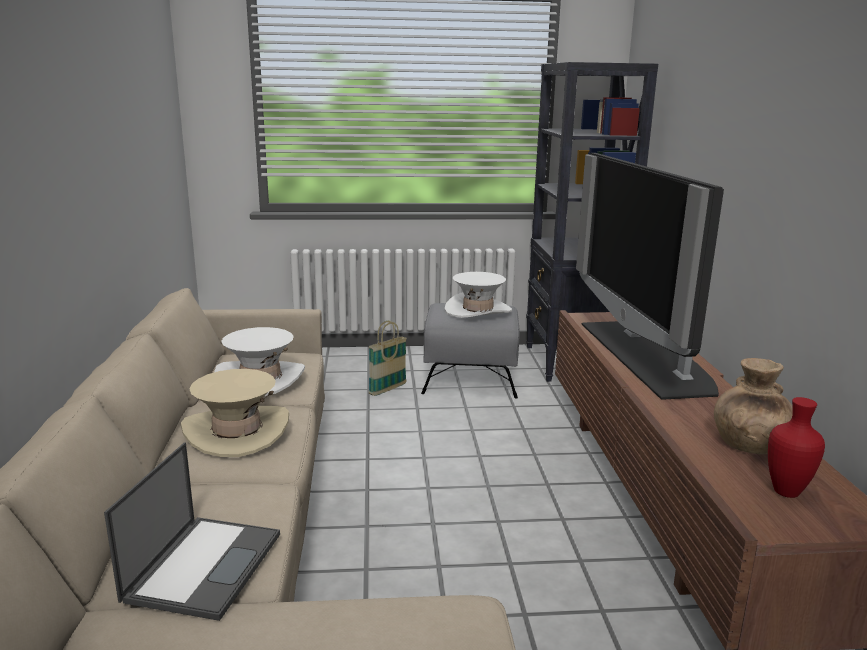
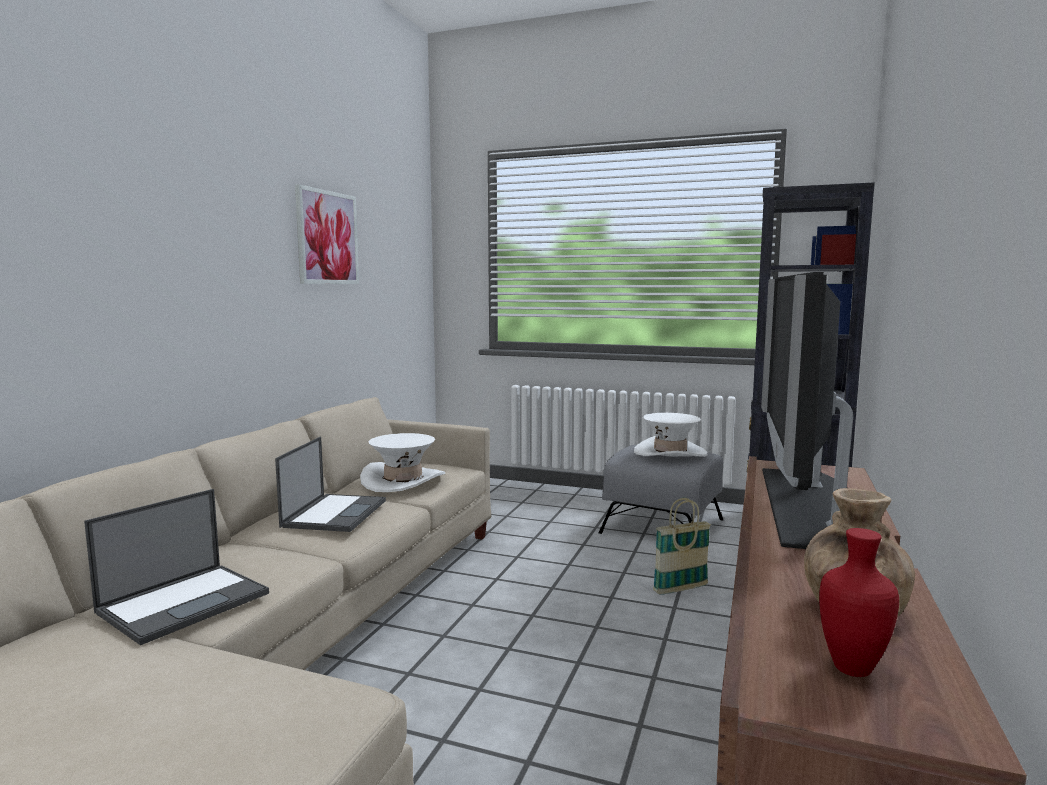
camera: 25 degrees right, 10 degrees down
beige hat [181,369,289,457] -> laptop [275,437,386,532]
basket [369,321,407,396] -> basket moved to [653,498,711,595]
none -> picture [295,184,359,284]

